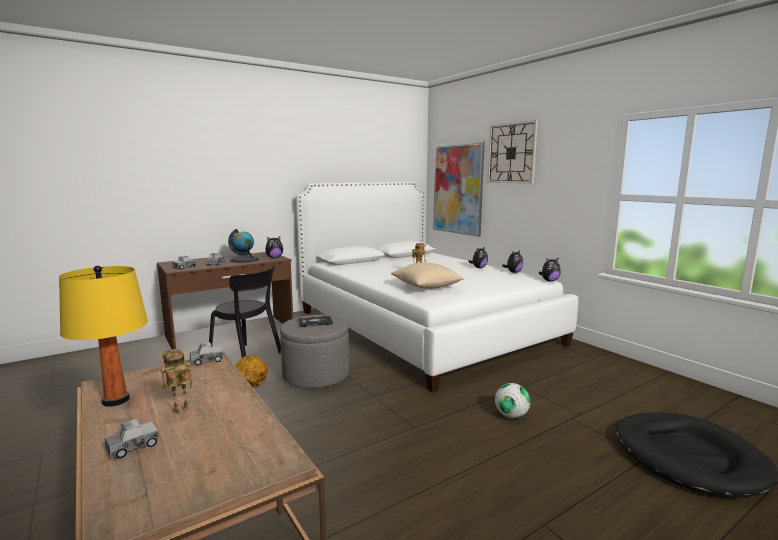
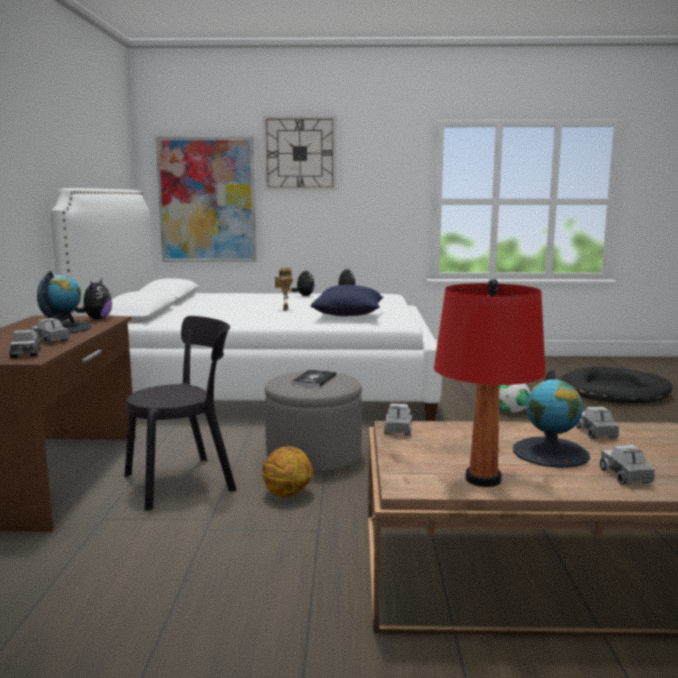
camera: 55 degrees left, 0 degrees up
yellow table lamp [59,265,148,407] -> red table lamp [434,279,546,487]
toy robot [159,349,192,414] -> globe [513,370,590,468]
beige pillow [391,262,464,289] -> blue pillow [311,285,384,316]
plush toy [539,257,561,282] -> none
none -> toy truck [576,407,619,439]

